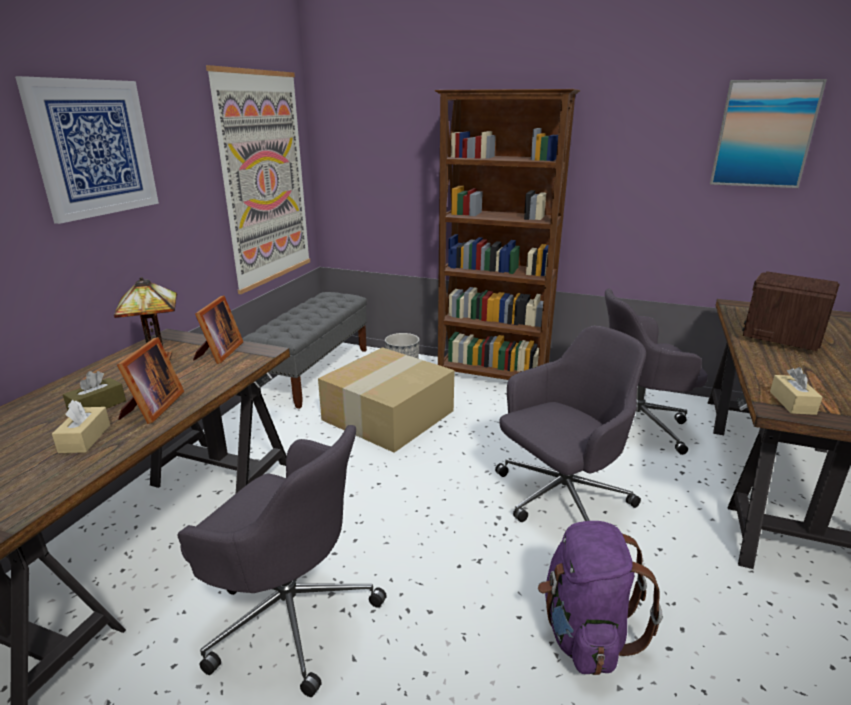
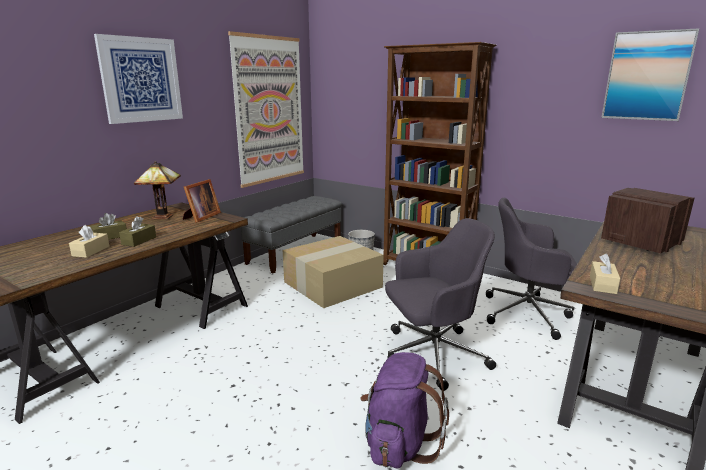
camera: 15 degrees right, 5 degrees down
picture frame [117,337,184,424] -> brown tissue box [119,216,156,247]
grey office chair [178,425,387,697] -> none

